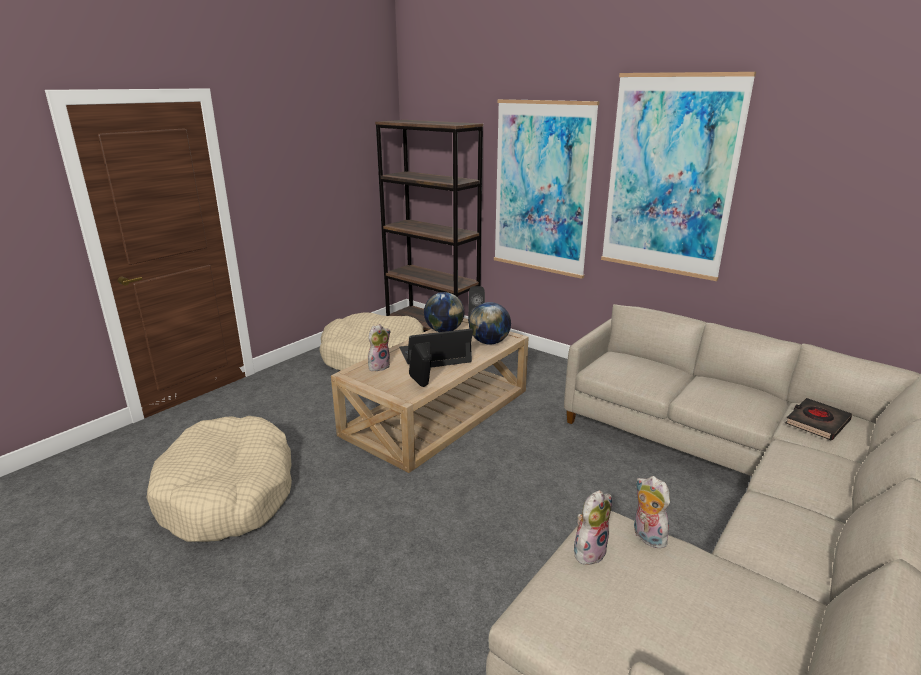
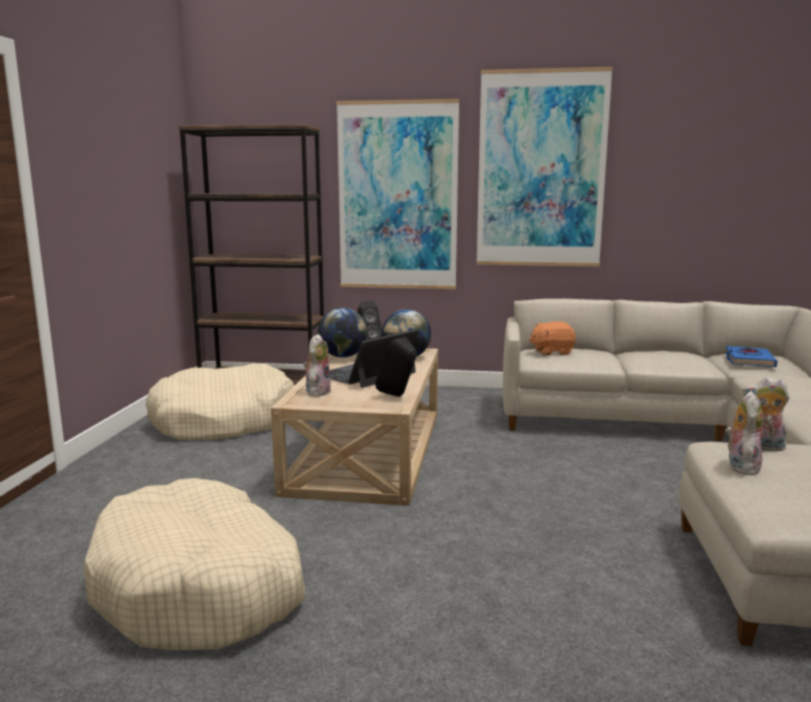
camera: 30 degrees left, 10 degrees down
black book [785,398,852,440] -> blue book [725,346,778,367]
none -> orange plush toy [529,322,576,356]

